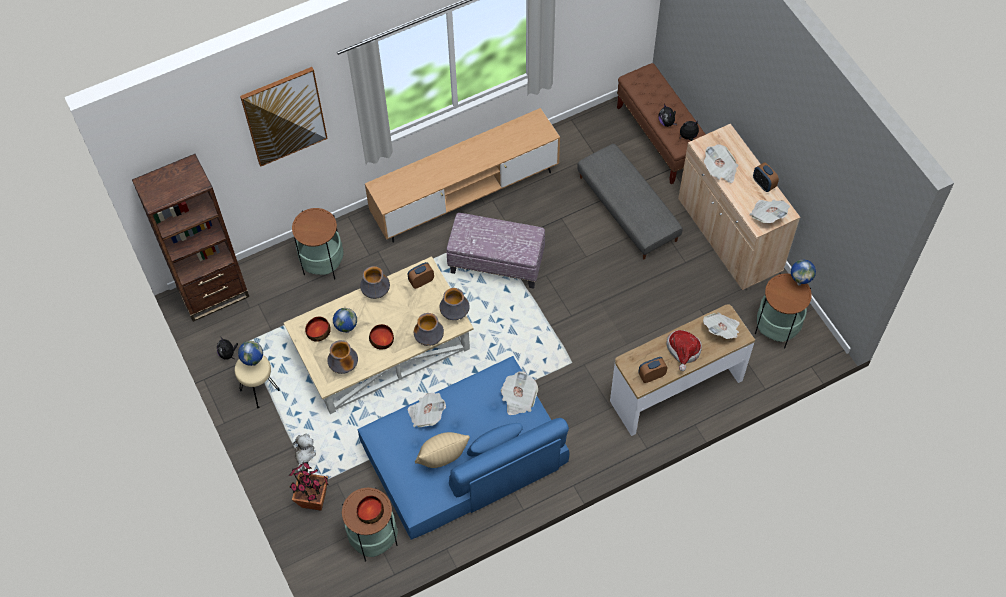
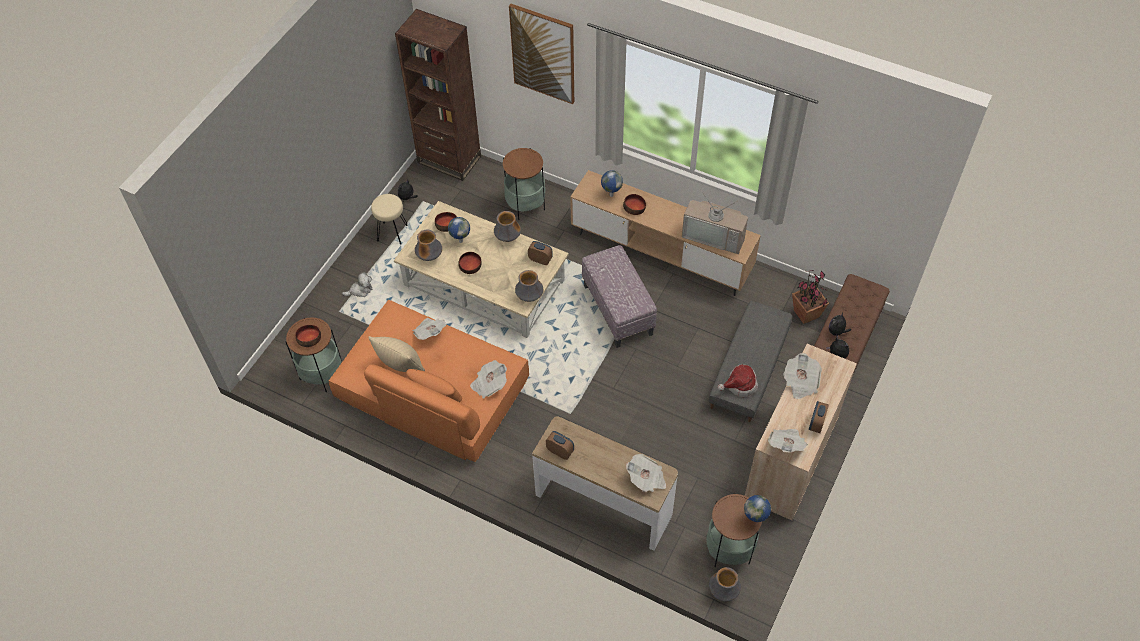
camera: 55 degrees right, 5 degrees down
globe [238,341,263,366] -> globe moved to [601,170,623,197]
potted plant [288,462,329,511] -> potted plant moved to [792,270,829,324]
blue sofa [358,356,569,540] -> orange sofa [329,300,529,462]
vase [414,313,444,346] -> vase moved to [709,567,741,602]
hat [667,330,702,371] -> hat moved to [718,364,758,397]
none -> bowl [623,194,646,215]
none -> television [682,189,748,254]

